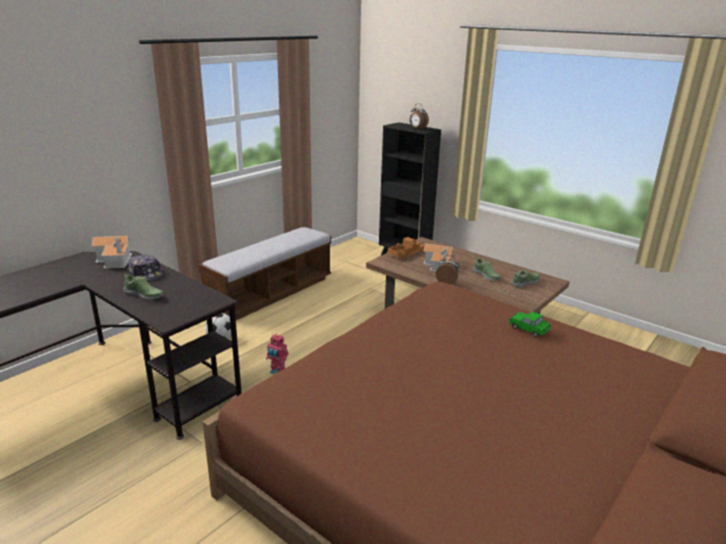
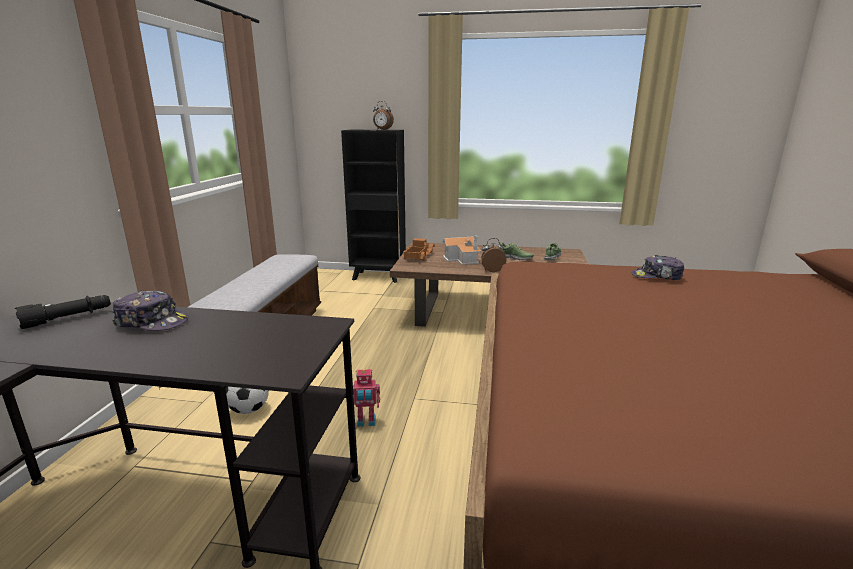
camera: 30 degrees left, 5 degrees down
toy house [92,236,132,269] -> black flashlight [15,295,111,329]
shoe [124,274,164,300] -> none
toy car [509,311,551,337] -> cap [632,255,684,280]

